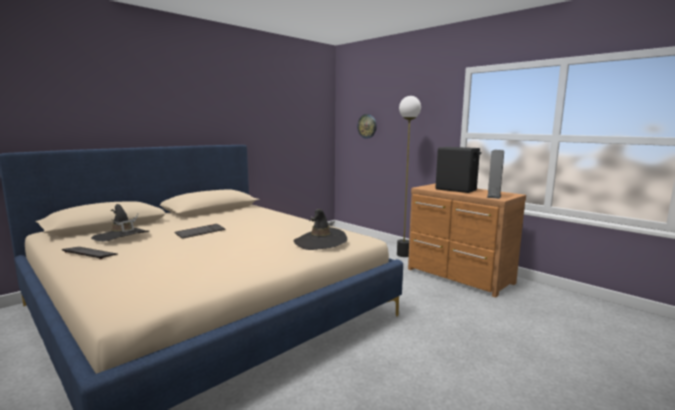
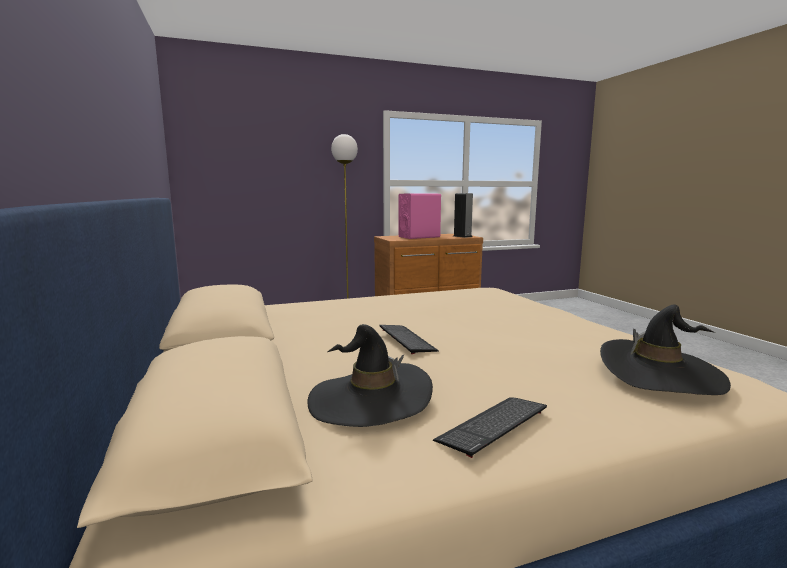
camera: 65 degrees left, 0 degrees up
black hat [293,209,347,250] -> black hat moved to [600,304,731,395]
wall clock [357,114,377,139] -> none
black speaker [436,147,481,193] -> pink speaker [398,193,441,239]

